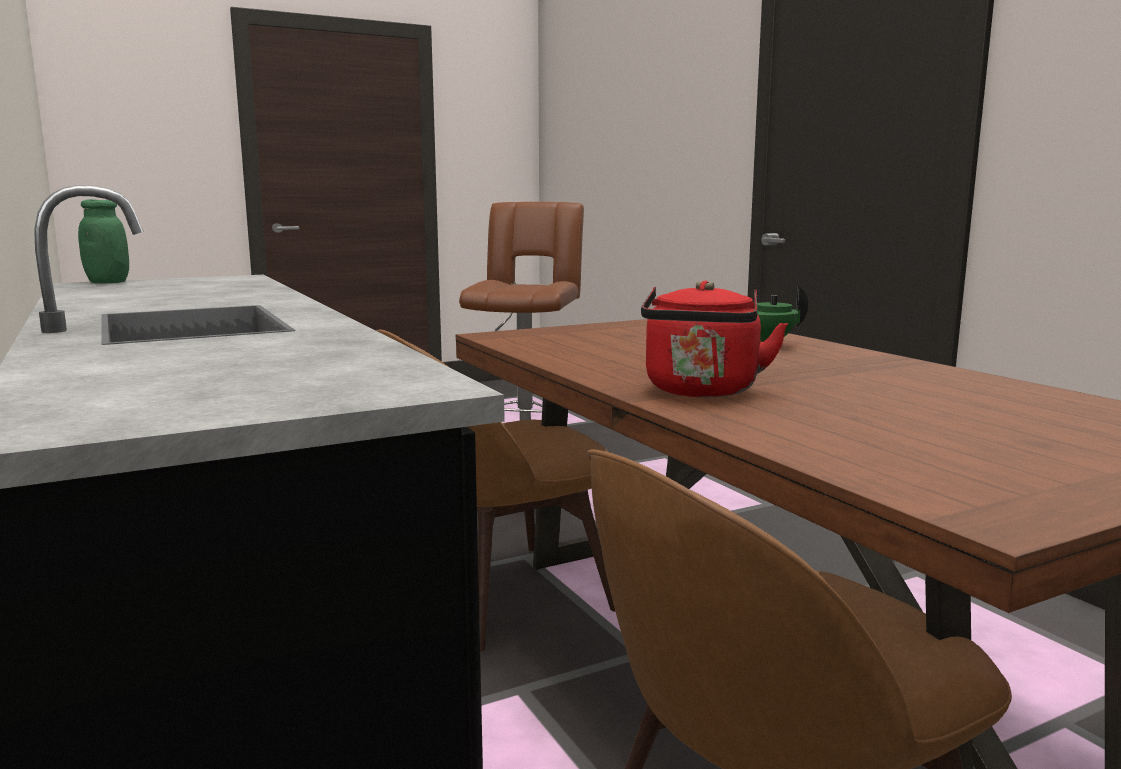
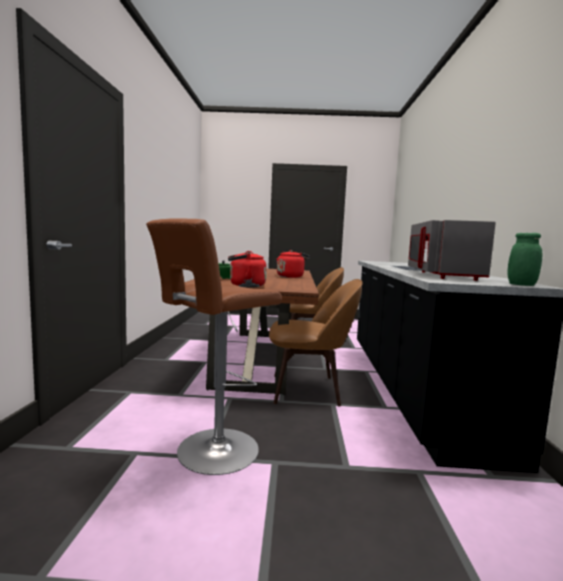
camera: 150 degrees left, 5 degrees down
none -> red kettle [228,251,267,287]
none -> grey microwave [408,220,496,281]

